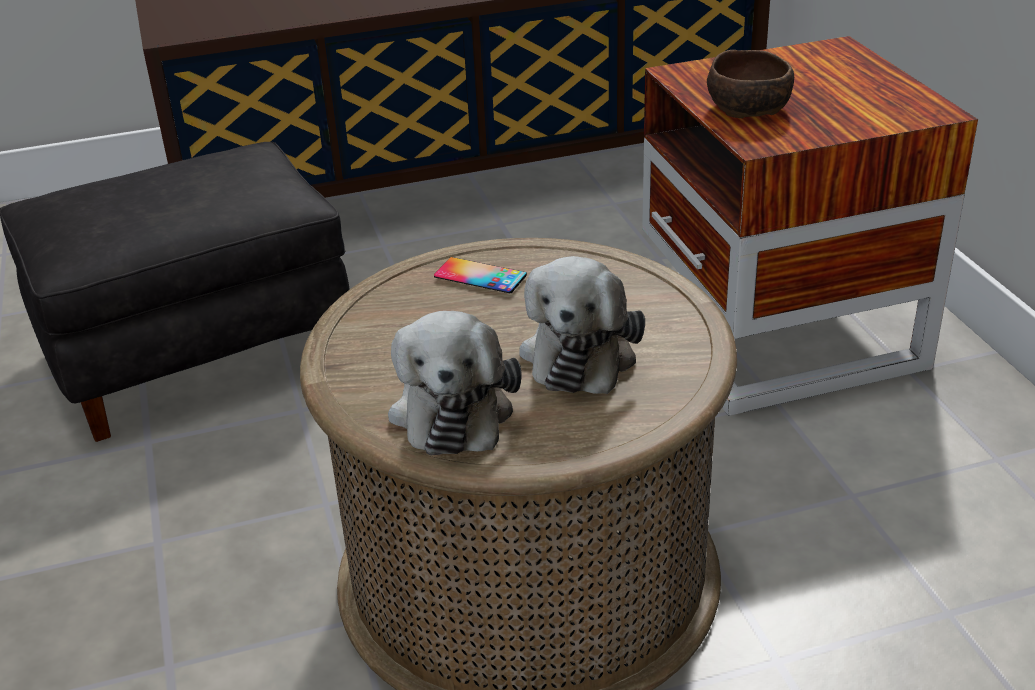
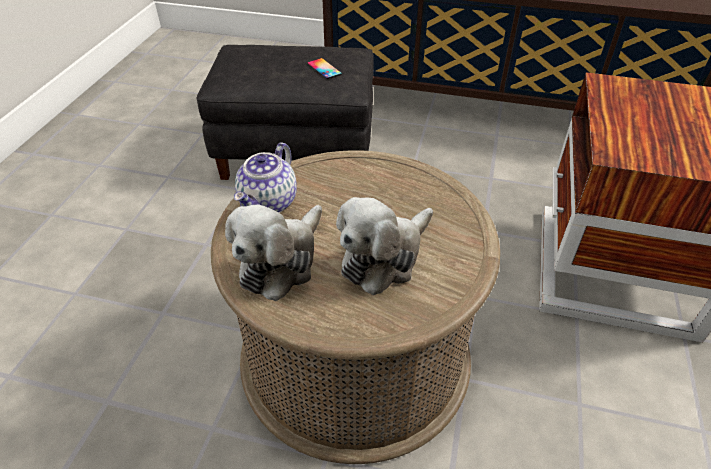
camera: 30 degrees right, 10 degrees up
phone [434,257,527,293] -> phone moved to [307,58,342,79]
brown bowl [707,50,794,118] -> none
none -> teapot [234,142,297,213]

